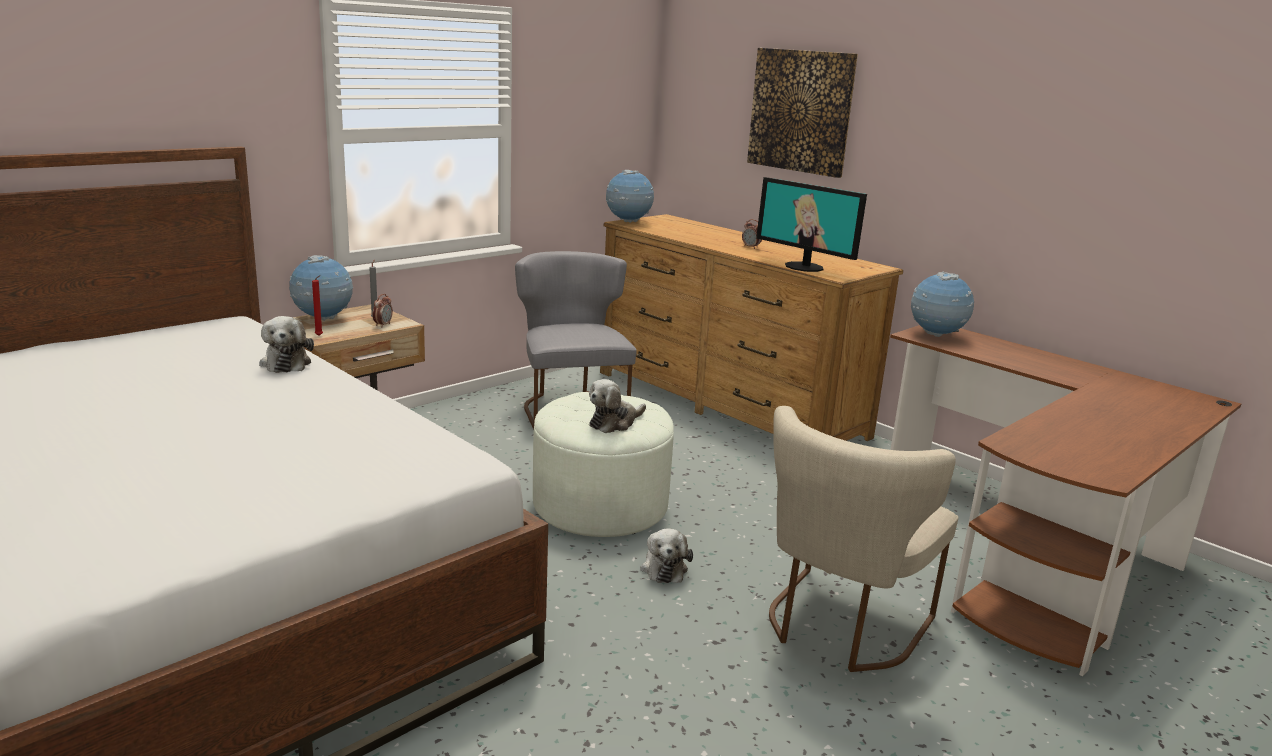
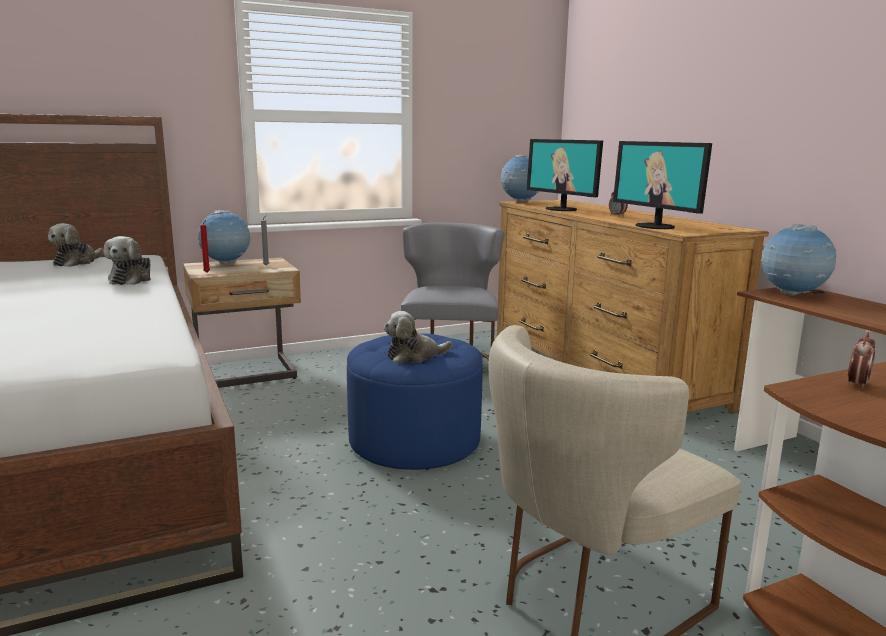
camera: 20 degrees right, 5 degrees down
alarm clock [373,294,393,326] -> alarm clock moved to [848,332,876,390]
white ottoman [533,392,674,537] -> blue ottoman [347,333,483,470]
plush toy [640,528,693,583] -> plush toy moved to [48,223,104,267]
picture [747,48,858,178] -> none
none -> monitor [527,139,603,211]

